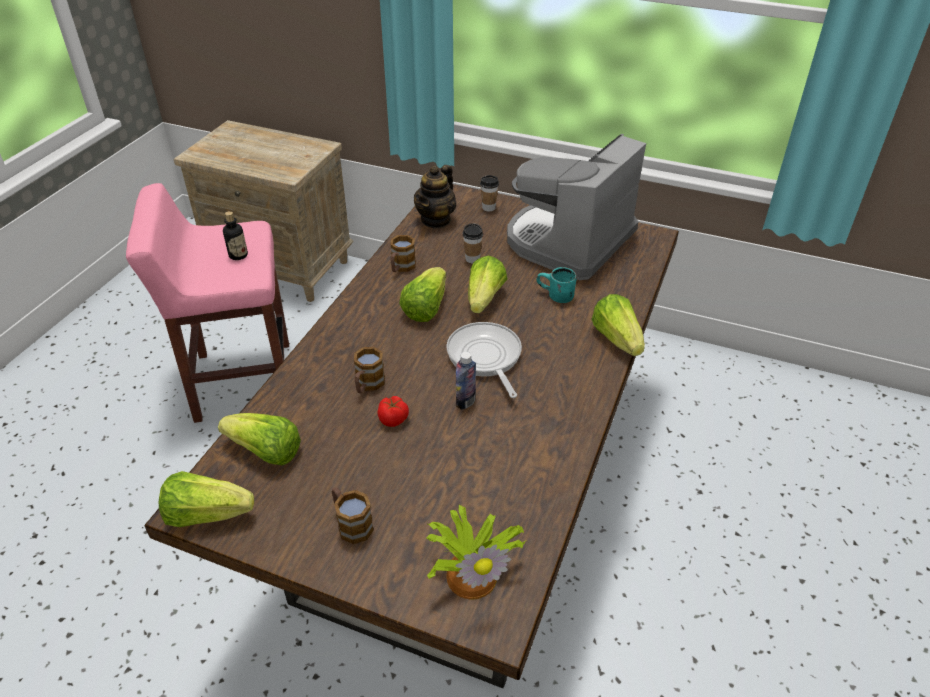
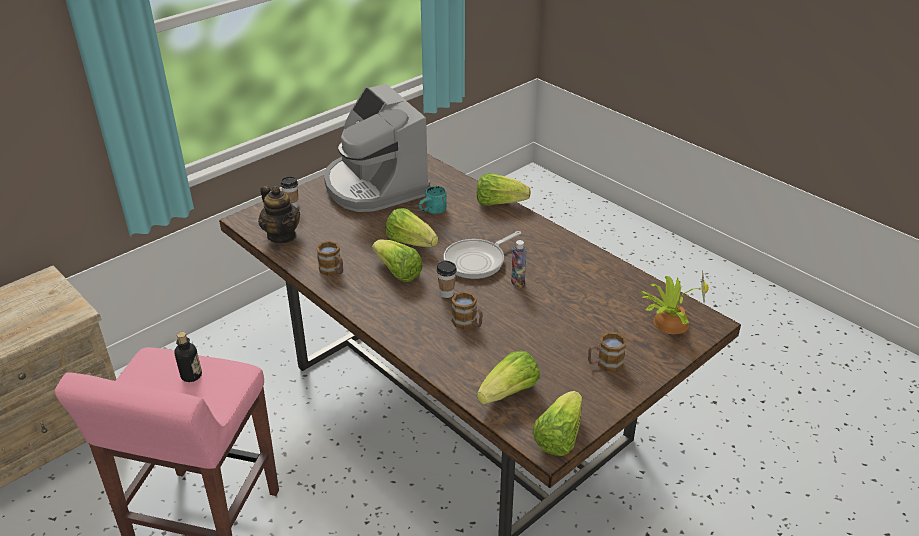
camera: 65 degrees left, 5 degrees down
tomato [377,396,409,427] -> none
frying pan [446,322,522,398] -> frying pan turned 45 degrees counterclockwise [444,231,521,279]
cup [463,223,483,263] -> cup moved to [437,260,457,298]

